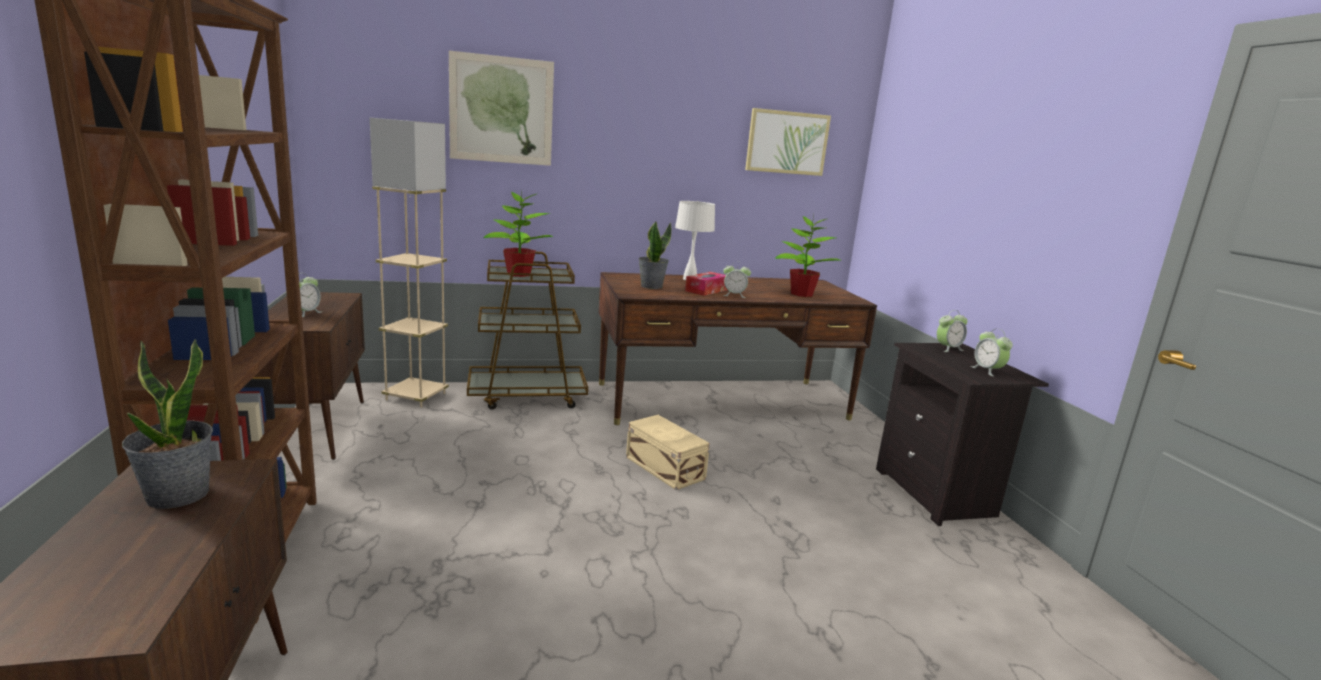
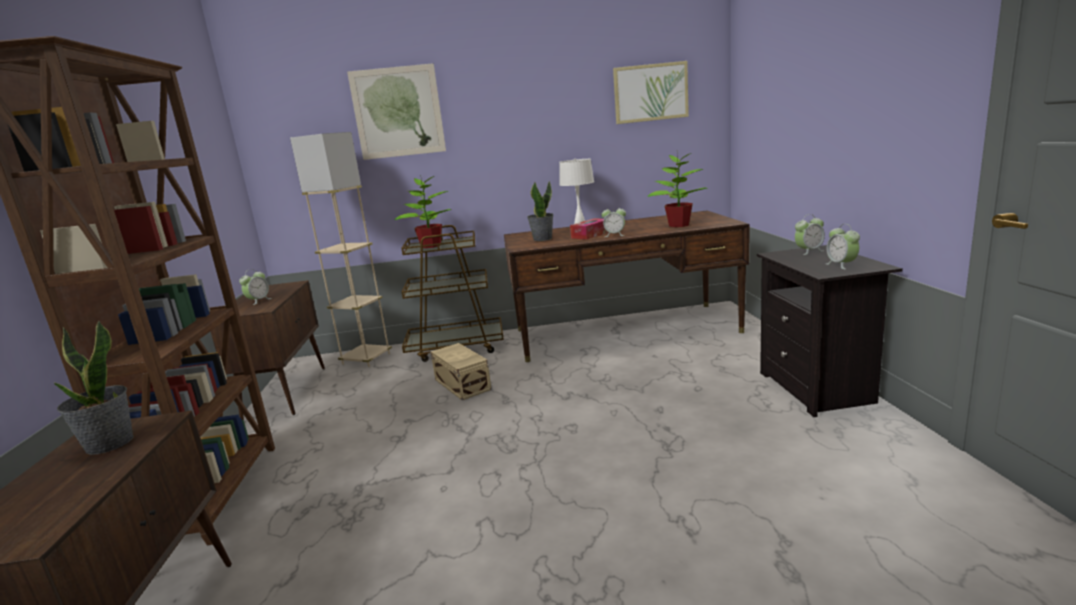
camera: 10 degrees right, 0 degrees up
beige storage box [626,415,710,490] -> beige storage box moved to [431,343,492,400]

